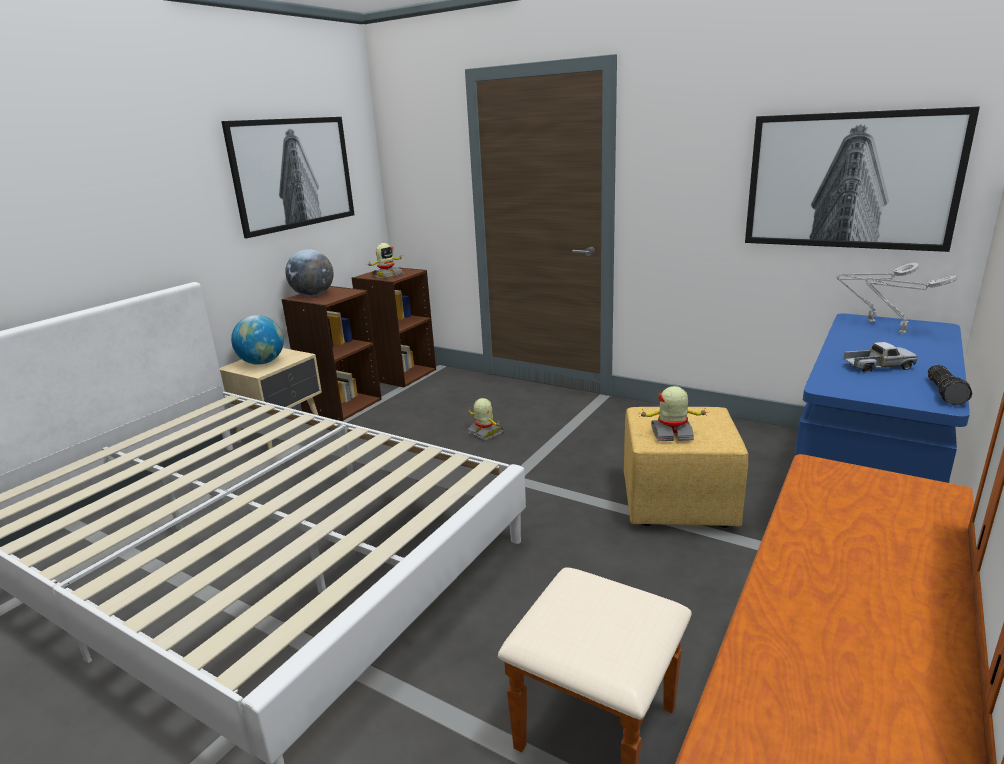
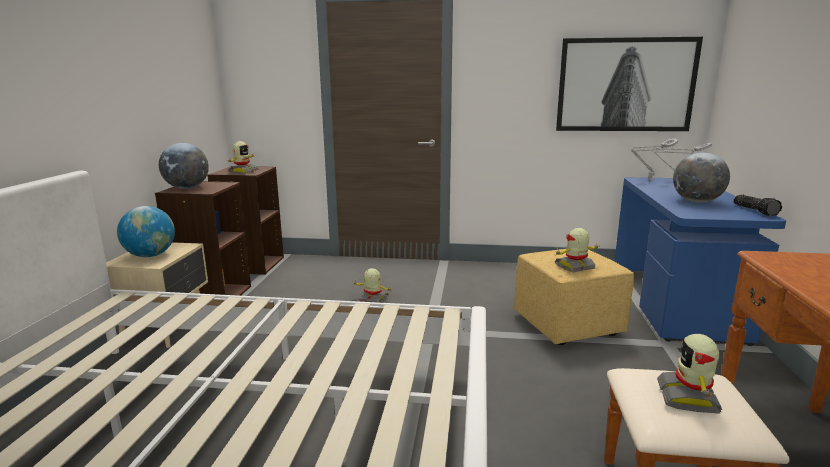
camera: 25 degrees left, 5 degrees down
picture [221,117,355,238] -> none
toy truck [843,342,918,372] -> globe [673,153,730,203]
none -> toy robot [657,334,722,414]

